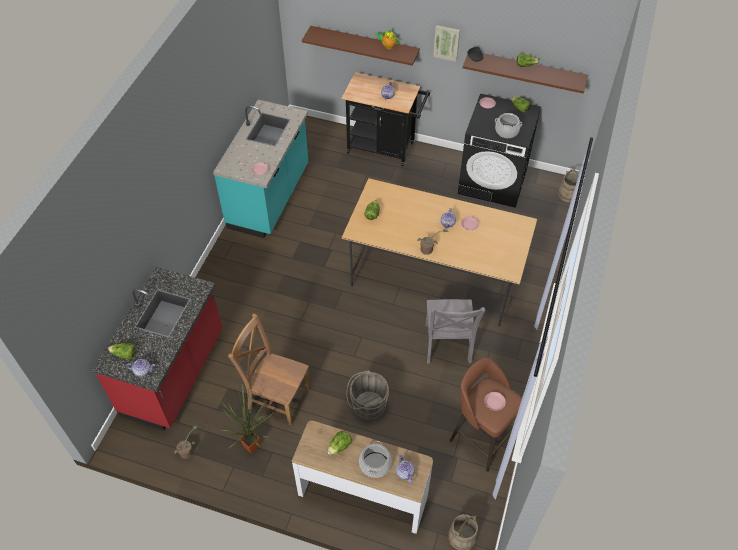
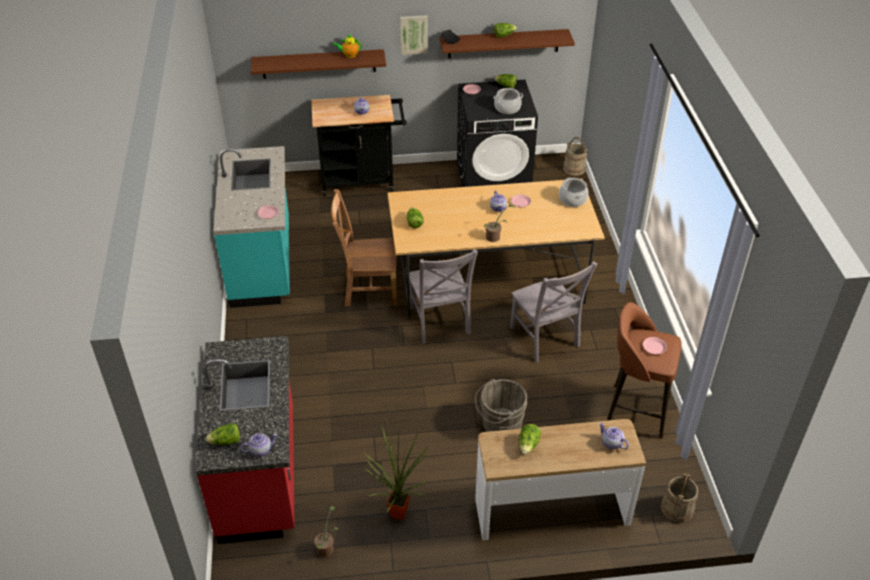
camera: 25 degrees left, 10 degrees down
brown chair [228,313,311,426] -> brown chair moved to [331,189,397,307]
cooking pot [359,441,392,478] -> cooking pot moved to [559,177,589,207]
none -> grey chair [409,249,478,343]

